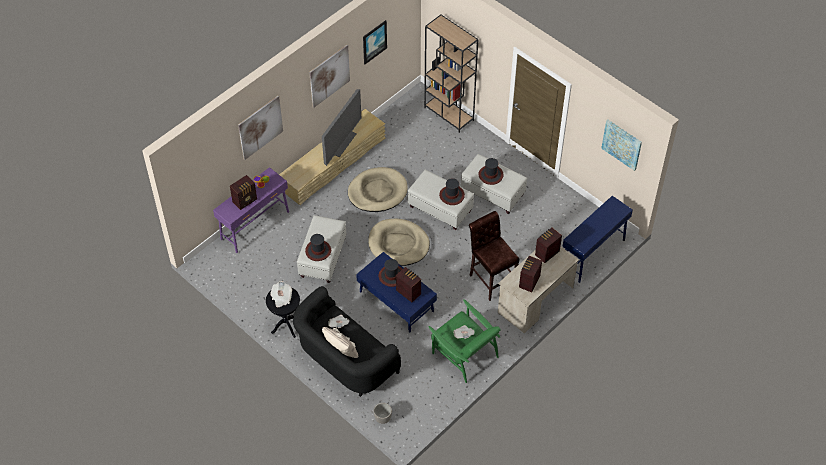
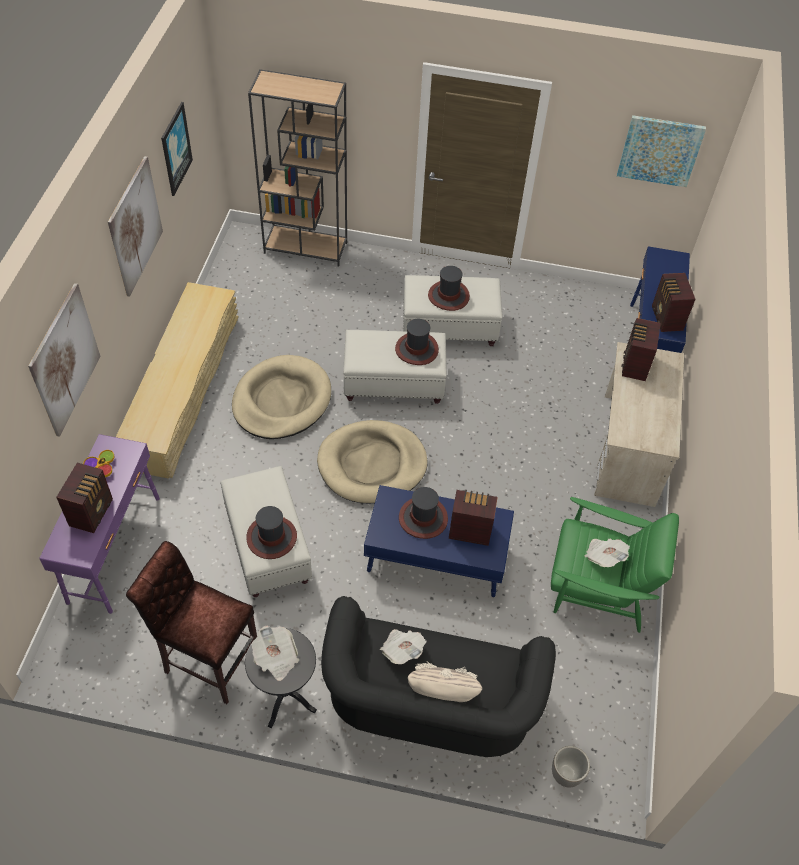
camera: 35 degrees left, 0 degrees up
television [322,89,361,166] -> none
brown stool [469,211,519,301] -> brown stool moved to [126,541,257,704]
radio [519,256,542,292] -> radio moved to [652,273,695,332]

